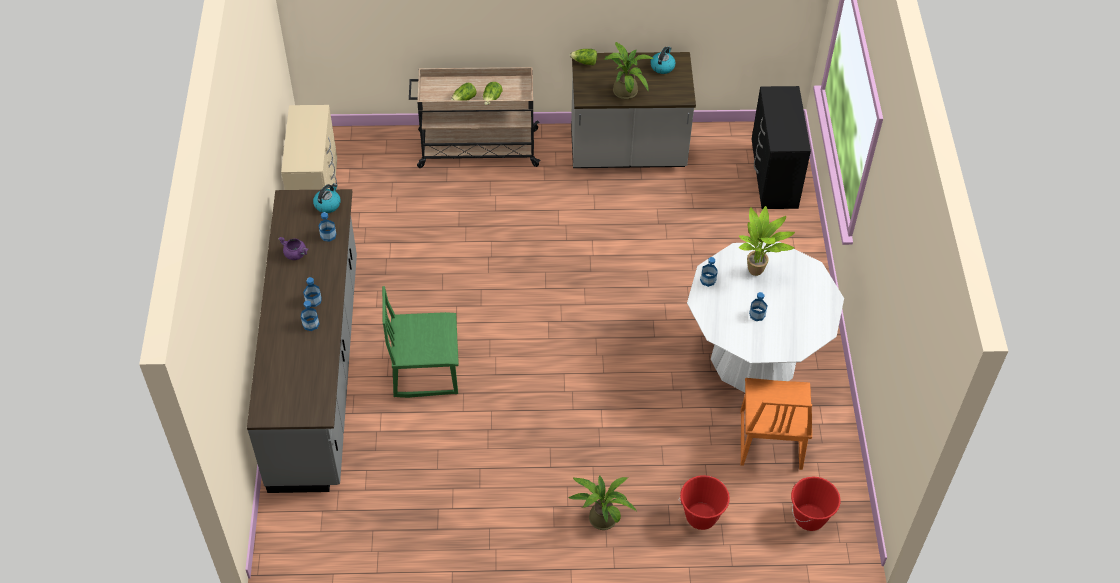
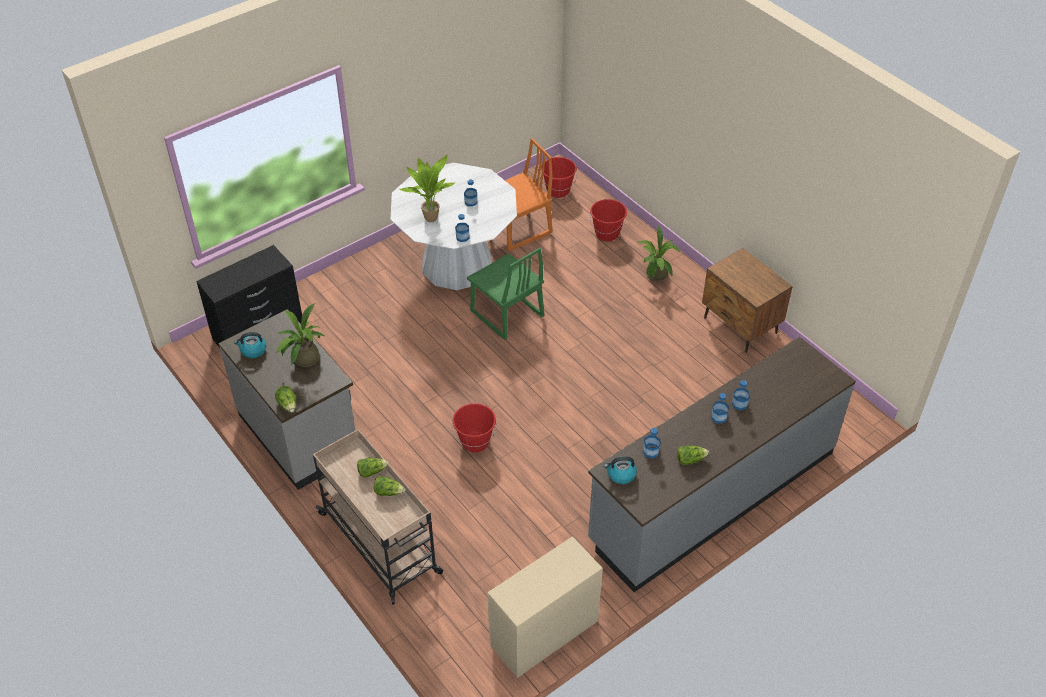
camera: 125 degrees left, 5 degrees down
purple cooking pot [278,237,309,260] -> lettuce [677,445,709,465]
green chair [382,286,459,398] -> green chair moved to [467,248,544,340]
none -> red bucket [452,403,497,453]
none -> brown nightstand [702,248,793,353]

